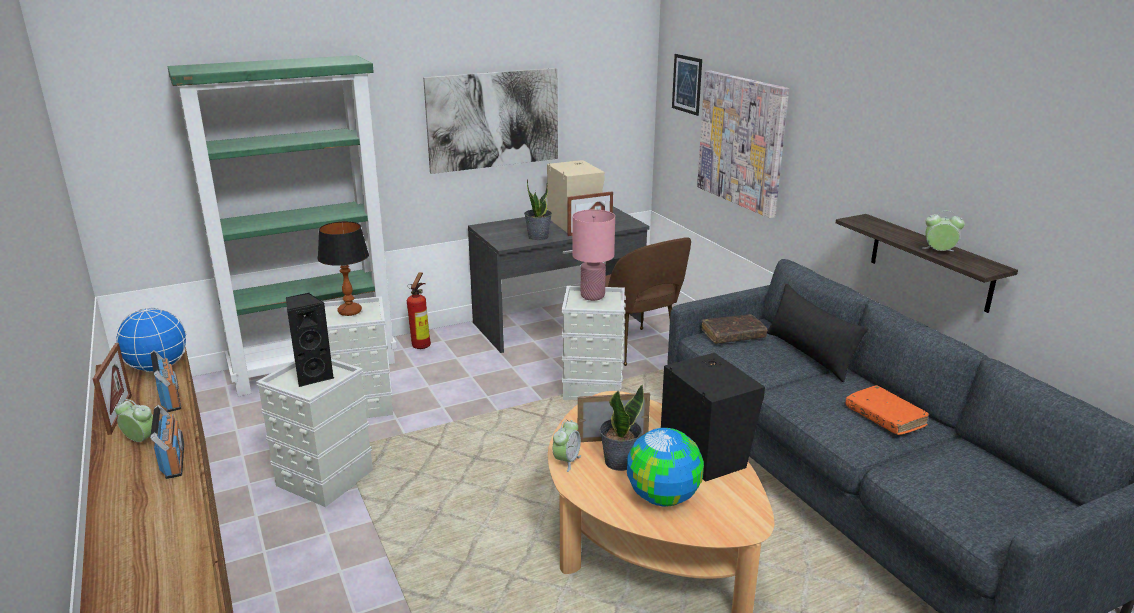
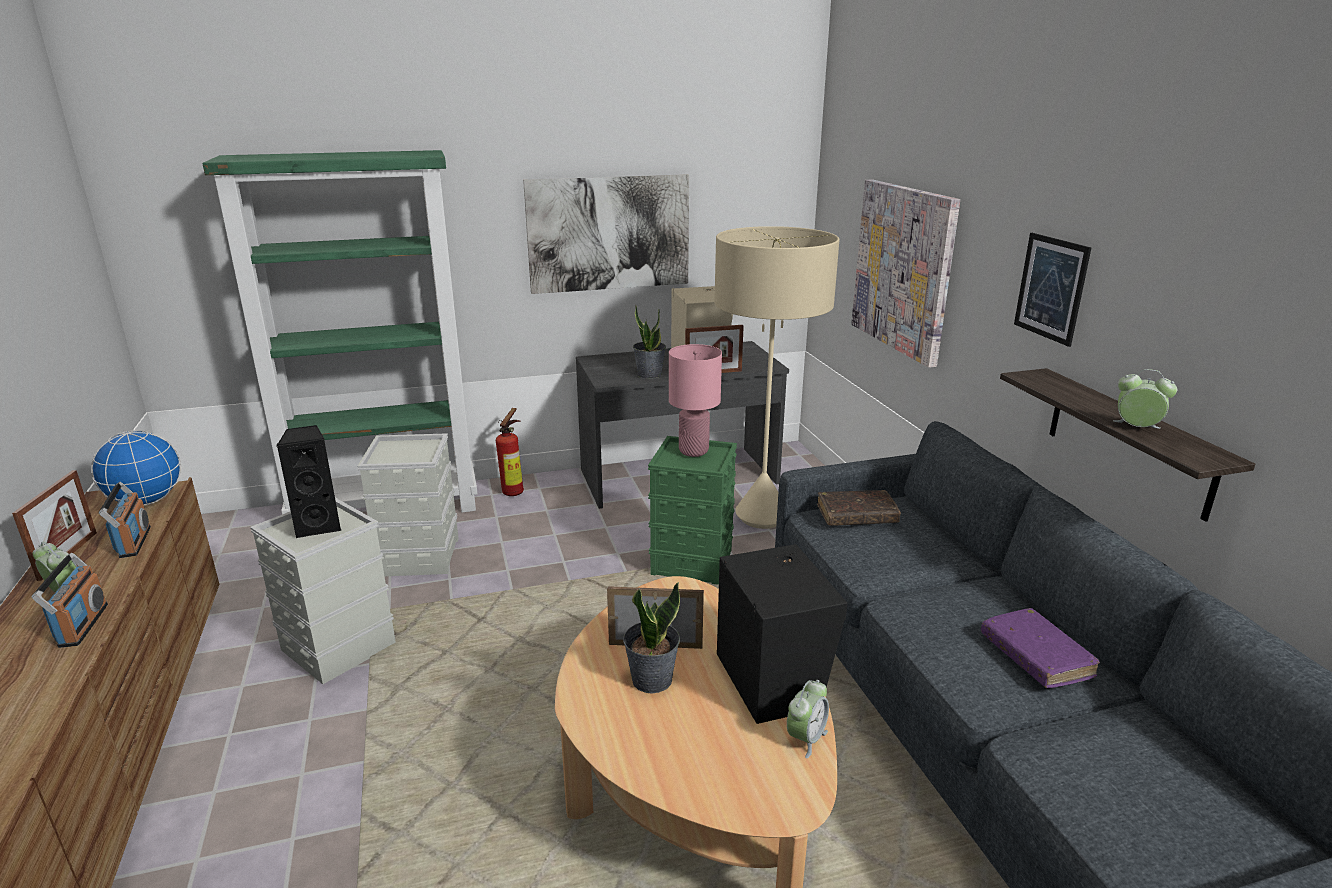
camera: 10 degrees right, 0 degrees up
table lamp [317,221,369,316] -> none
alarm clock [553,420,581,472] -> alarm clock moved to [787,680,829,758]
grey storage box [561,286,626,400] -> green storage box [648,436,737,585]
brown chair [605,237,691,366] -> beige floor lamp [714,226,839,529]
globe [627,428,704,507] -> none
picture [672,54,702,116] -> picture moved to [1014,233,1092,347]
black pillow [767,284,868,383] -> none
orange book [845,385,929,435] -> purple book [981,608,1100,688]

